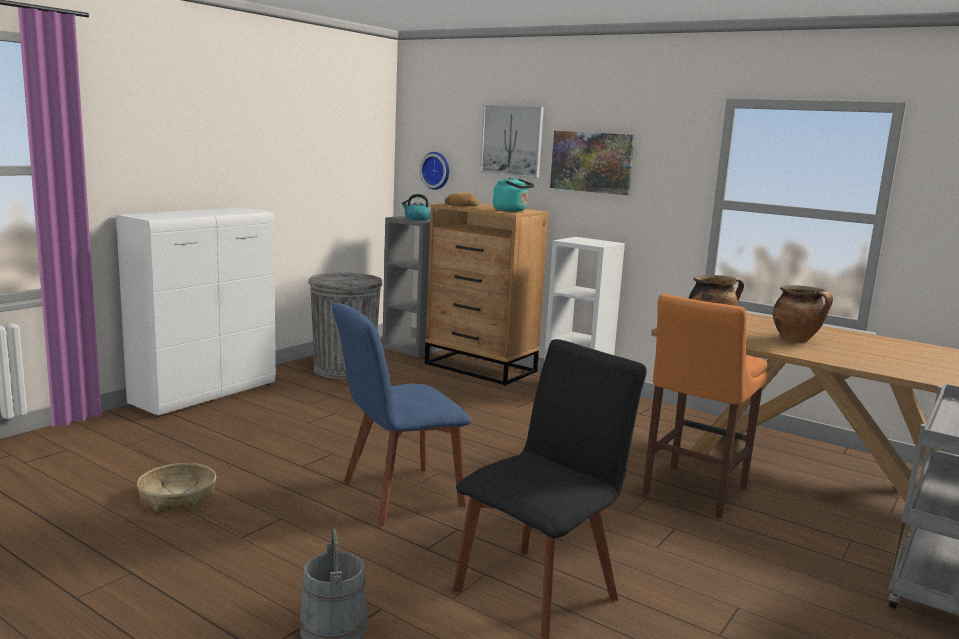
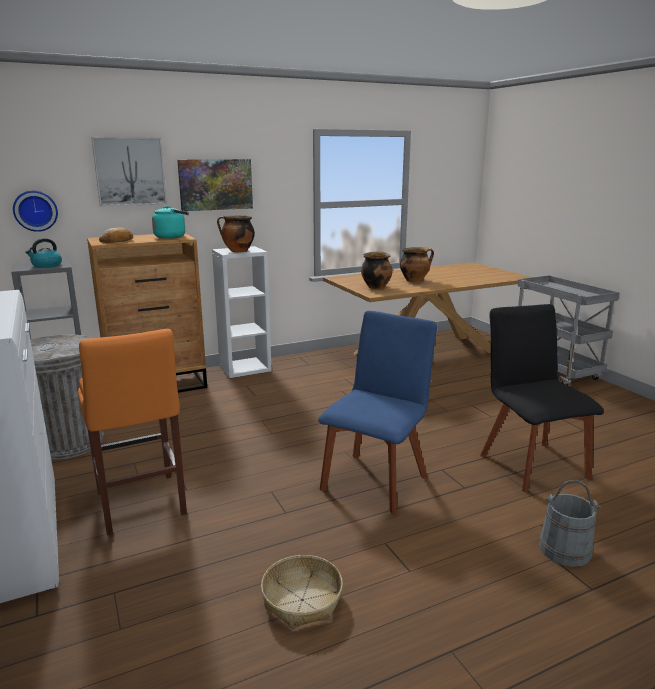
camera: 60 degrees left, 5 degrees up
blue chair [332,302,472,526] -> blue chair turned 150 degrees counterclockwise [318,311,437,515]
orange stool [642,294,768,519] -> orange stool moved to [78,329,187,535]
none -> cooking pot [217,215,255,252]

